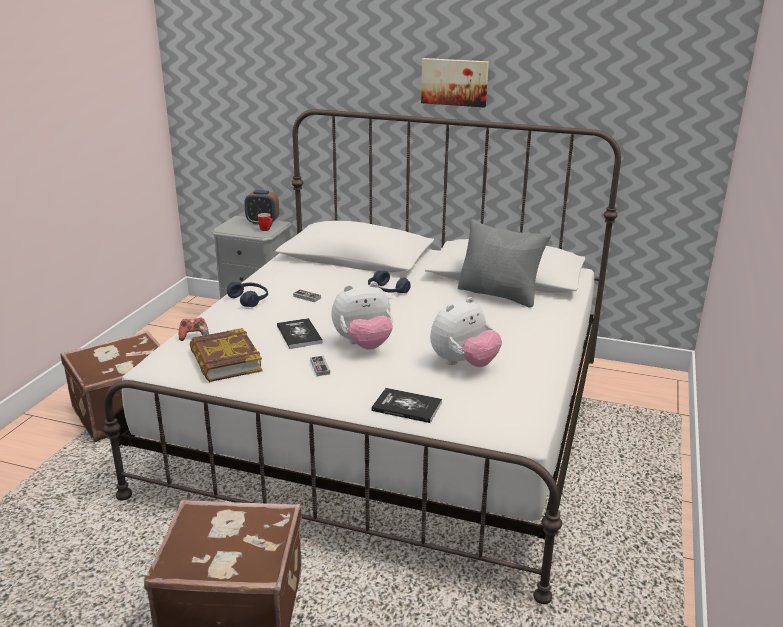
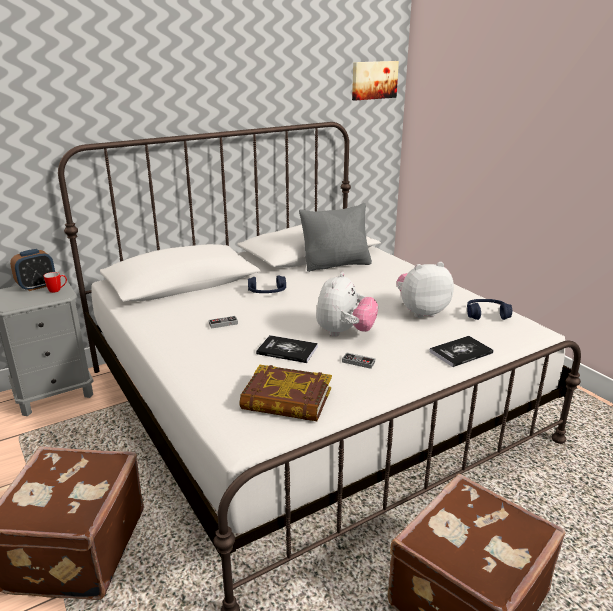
camera: 50 degrees left, 0 degrees up
game controller [179,318,209,341] -> none
blue headphones [227,282,268,307] -> blue headphones moved to [467,299,512,320]
picture [421,58,489,108] -> picture moved to [352,61,399,101]
plush toy [430,297,502,367] -> plush toy turned 105 degrees counterclockwise [397,262,454,318]

